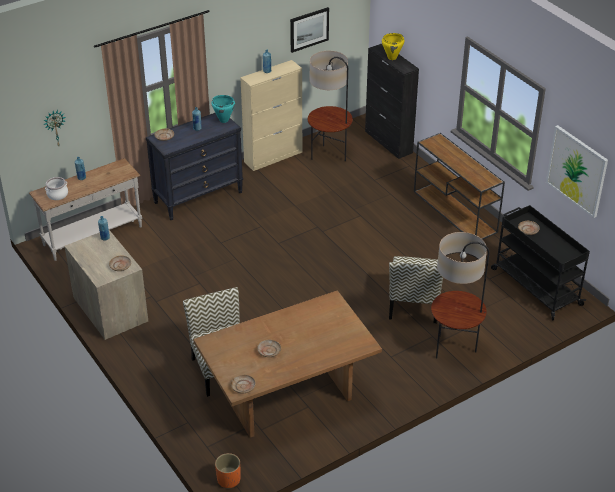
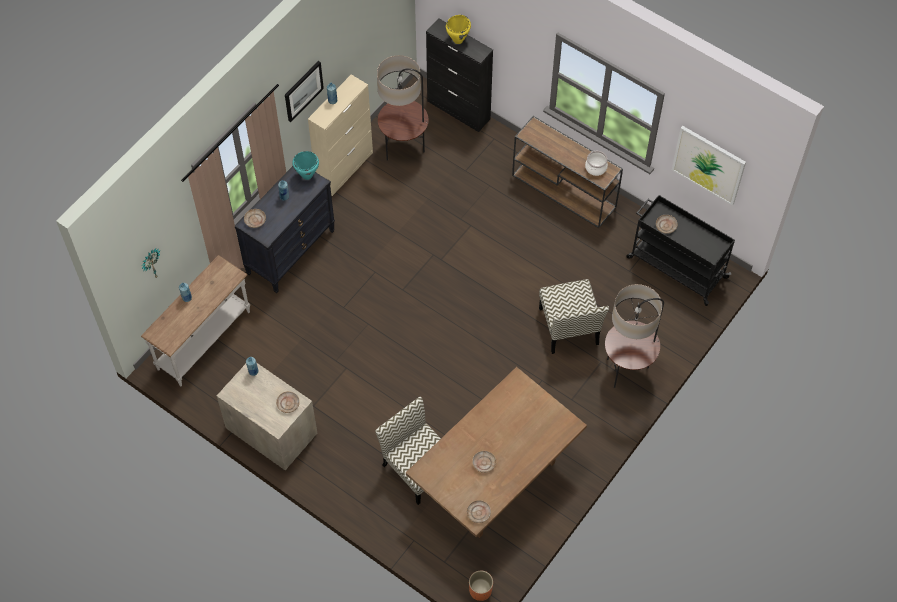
camera: 20 degrees left, 20 degrees up
cooking pot [45,177,68,200] -> cooking pot moved to [585,151,608,176]
picture [290,7,329,53] -> picture moved to [285,61,324,122]

